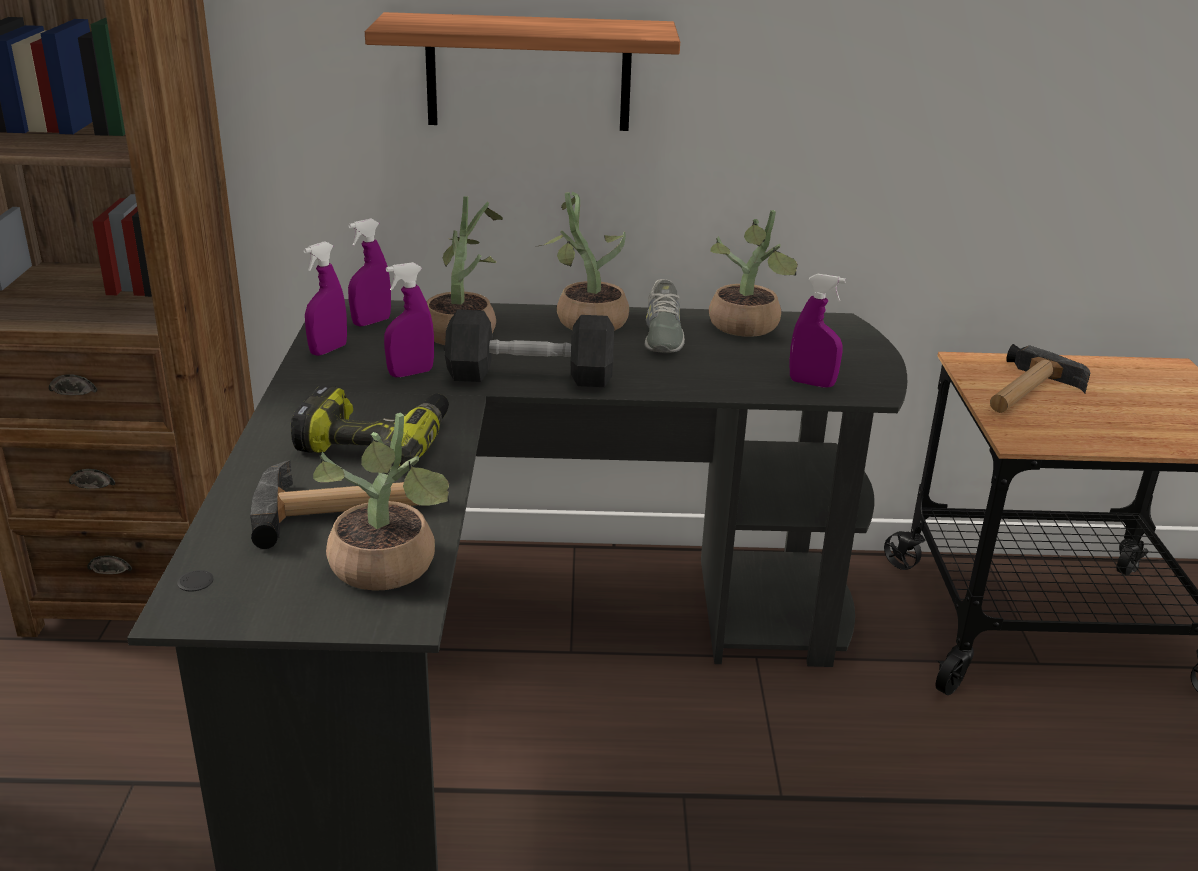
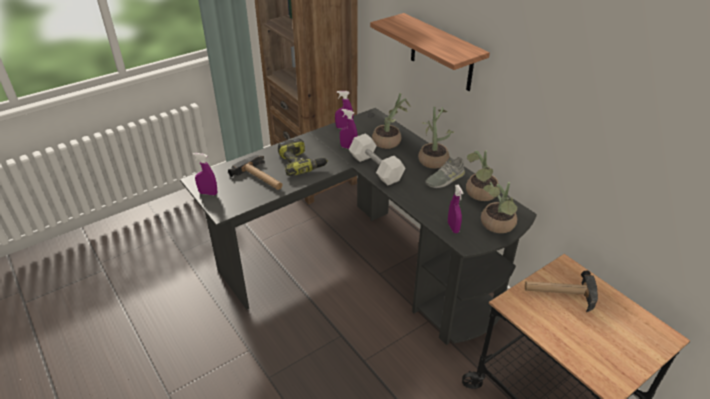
camera: 55 degrees right, 10 degrees up
potted plant [313,412,450,591] -> potted plant moved to [481,182,517,233]
purple spray bottle [348,218,391,326] -> purple spray bottle moved to [192,153,217,195]
black dumbbell [445,310,614,387] -> white dumbbell [349,133,406,185]

